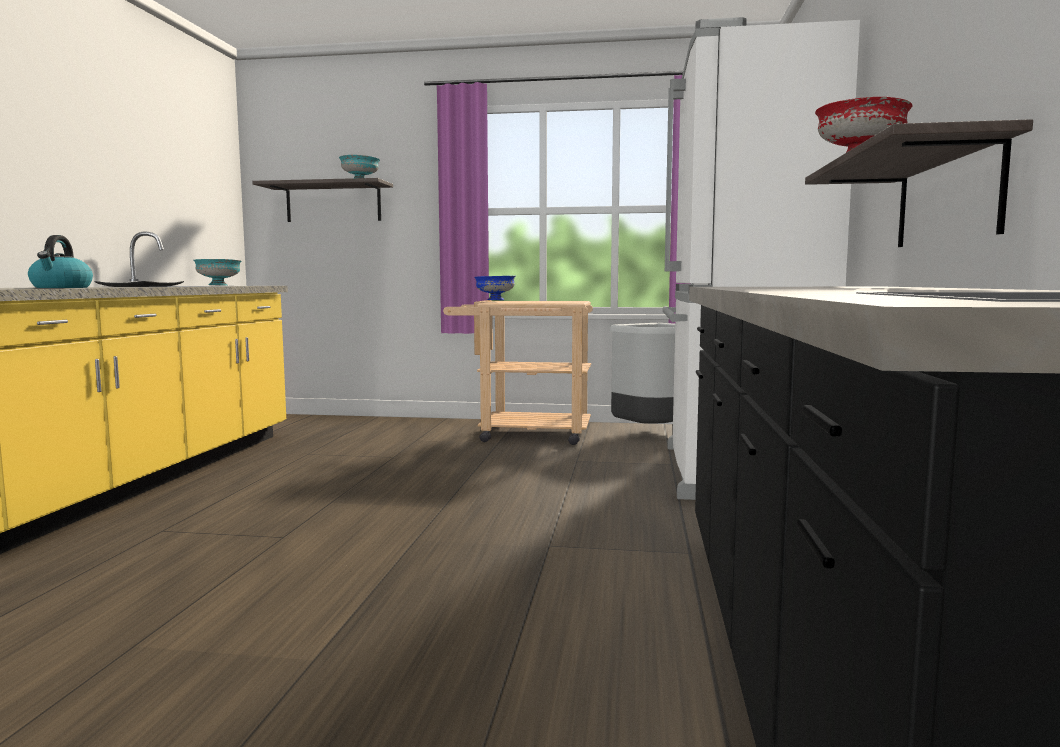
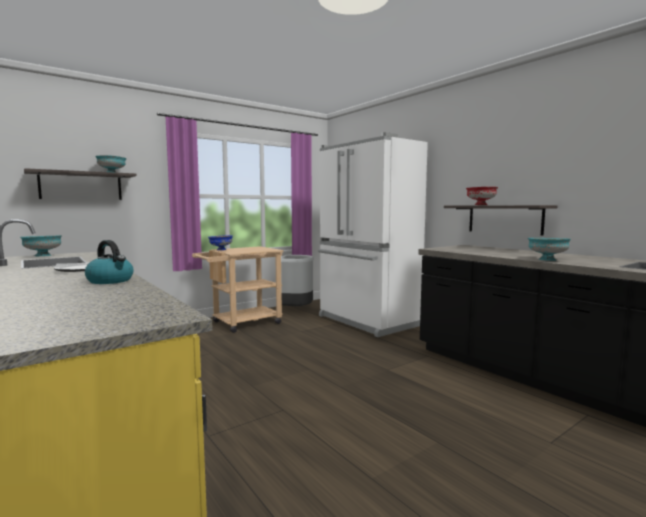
camera: 45 degrees left, 0 degrees up
none -> turquoise bowl [528,238,571,261]

